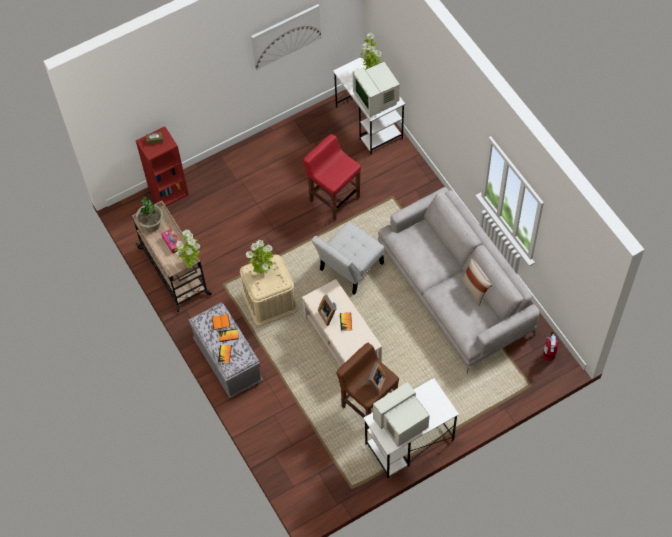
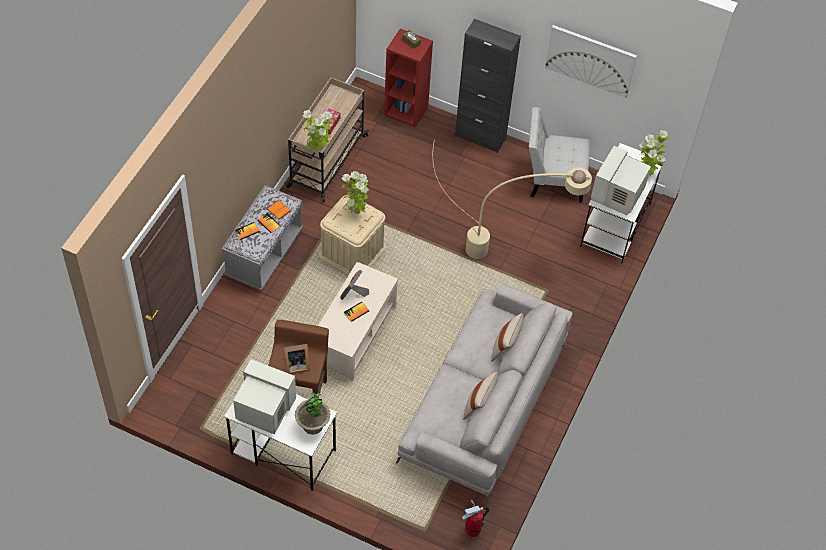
camera: 50 degrees right, 5 degrees down
potted plant [136,197,163,232] -> potted plant moved to [295,392,330,435]
red stool [303,134,361,220] -> beige floor lamp [433,139,592,259]
white chair [311,222,385,295] -> white chair moved to [529,107,590,203]
none -> black cabinet [455,19,521,153]
none -> beige pillow [491,313,523,362]

